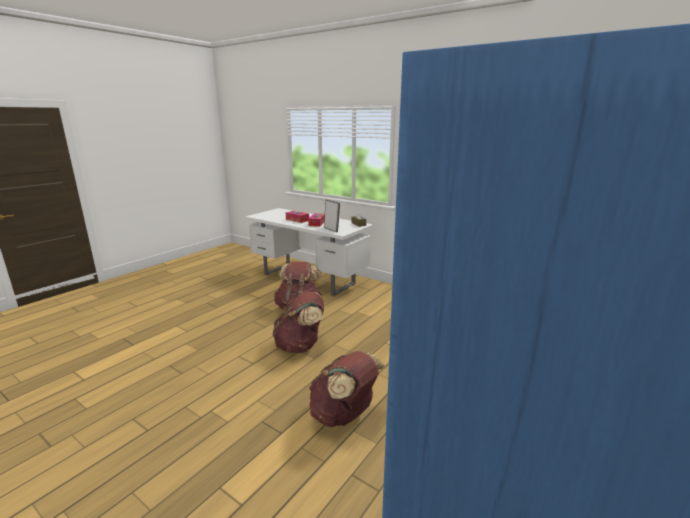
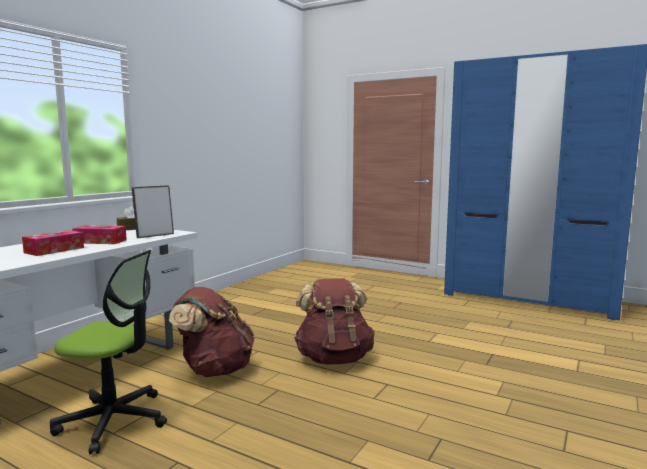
camera: 95 degrees left, 10 degrees down
brown backpack [309,351,385,427] -> none
none -> office chair [50,250,167,454]

